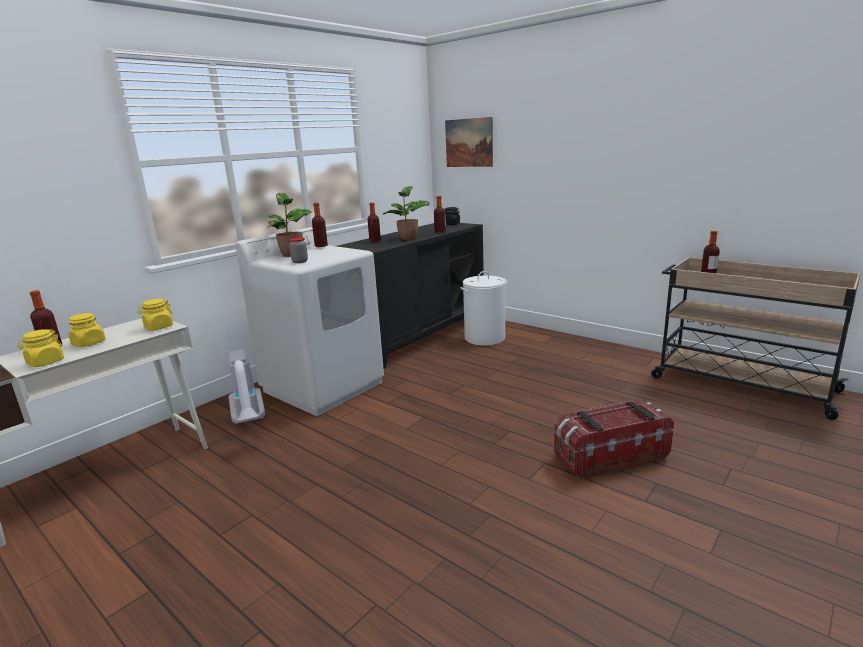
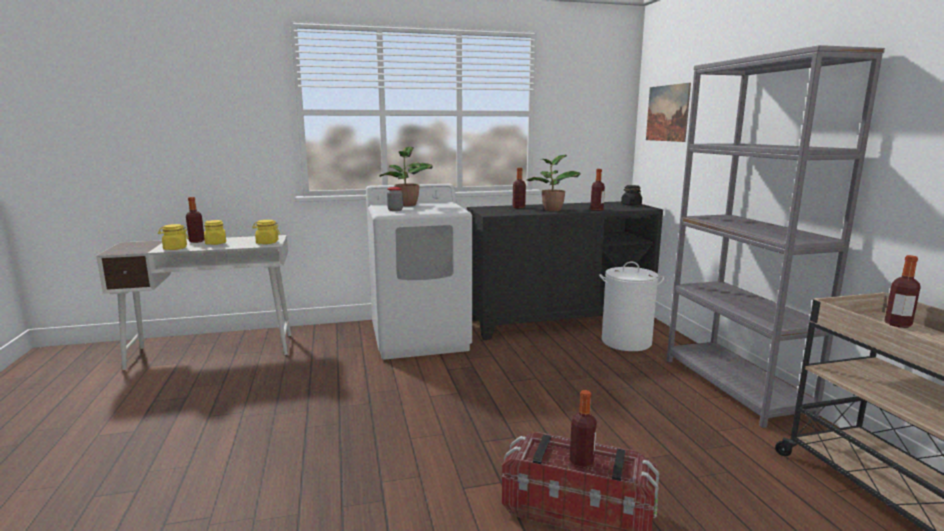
camera: 35 degrees right, 5 degrees down
vacuum cleaner [229,349,265,425] -> none
bottle [312,203,328,247] -> bottle moved to [570,390,597,468]
none -> grey bookcase [667,45,885,428]

